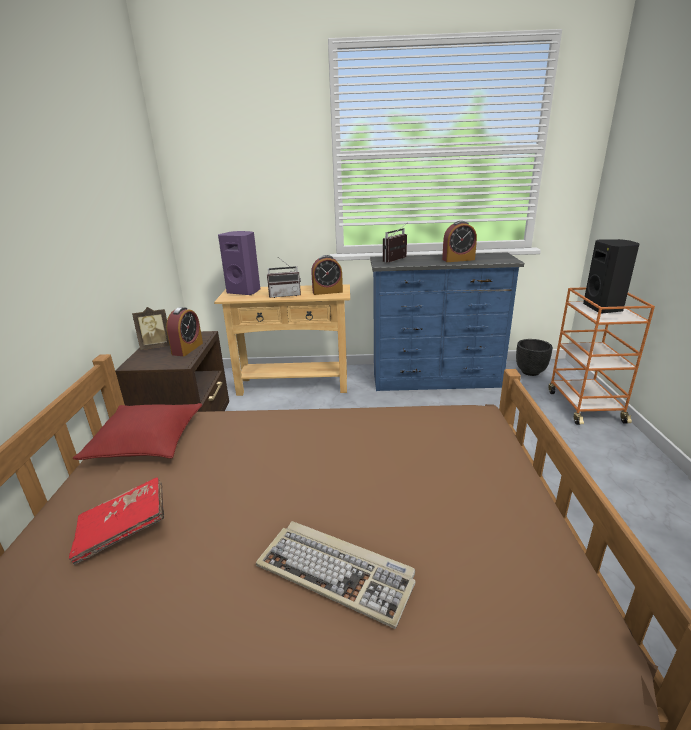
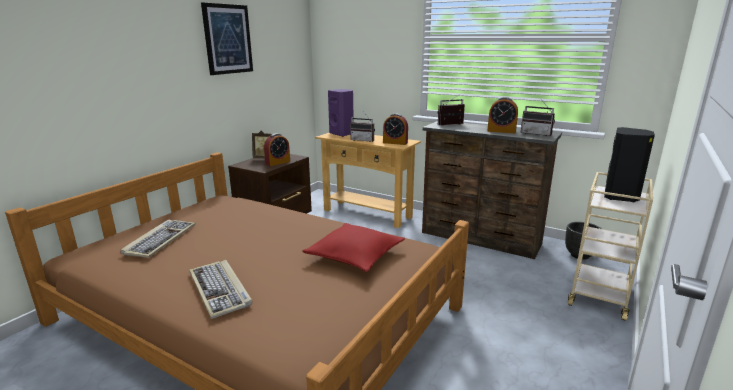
camera: 30 degrees right, 5 degrees down
red book [69,477,164,565] -> keyboard [121,220,196,258]
red pillow [73,403,202,460] -> red pillow moved to [302,223,405,272]
blue dresser [370,252,524,391] -> brown dresser [422,121,562,259]
orange cart [549,287,655,425] -> beige cart [568,172,653,321]
none -> picture [201,2,253,75]
none -> radio [521,98,555,136]

